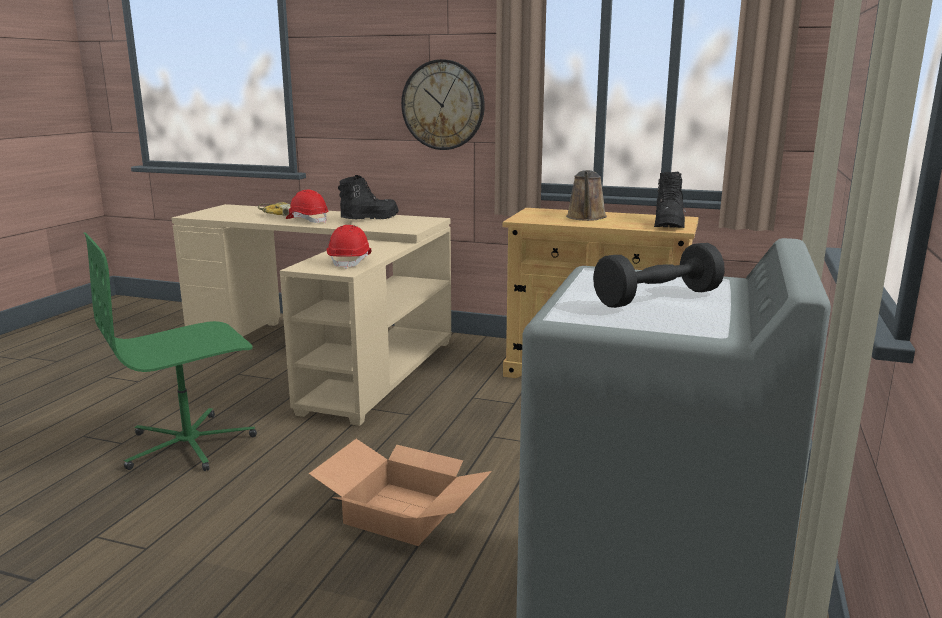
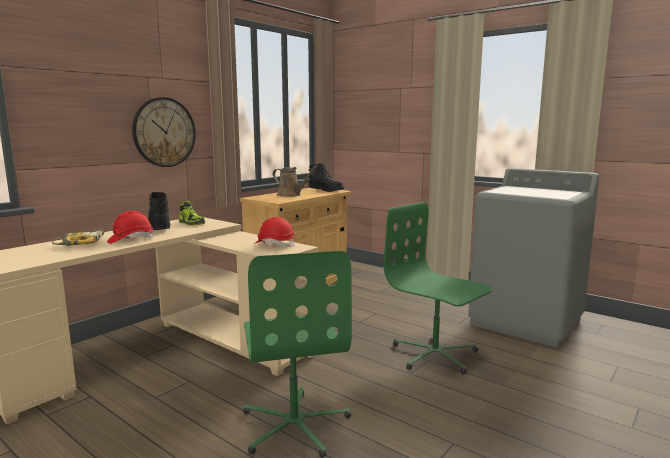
camera: 70 degrees left, 5 degrees down
cardboard box [309,439,492,546] -> green office chair [384,202,492,374]
black dumbbell [593,243,725,308] -> none
none -> shoe [179,201,205,226]

